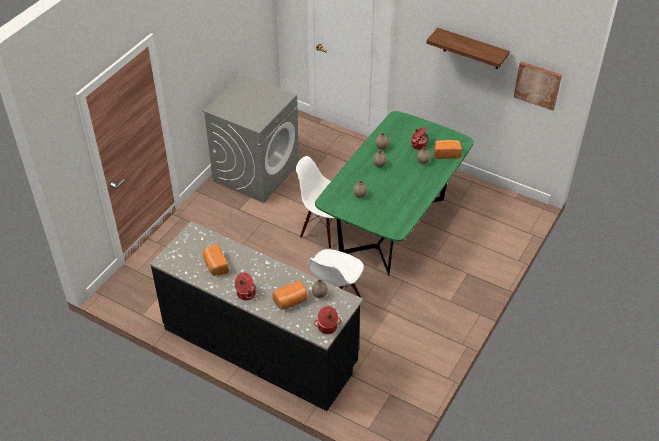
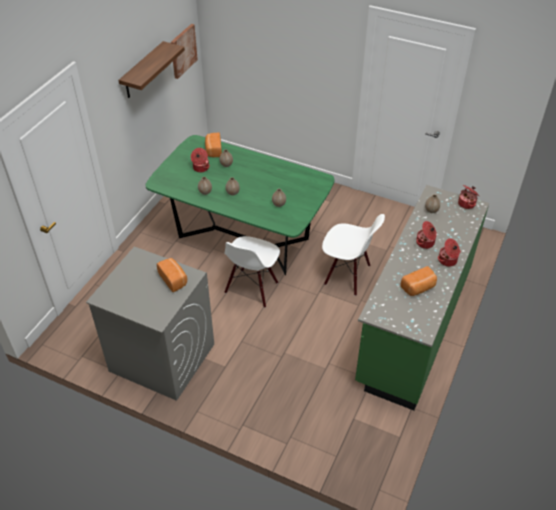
camera: 95 degrees left, 0 degrees up
black counter [150,221,363,411] -> green counter [355,185,489,410]
bread [272,281,307,310] -> bread moved to [157,258,187,292]
none -> cooking pot [416,221,437,249]

